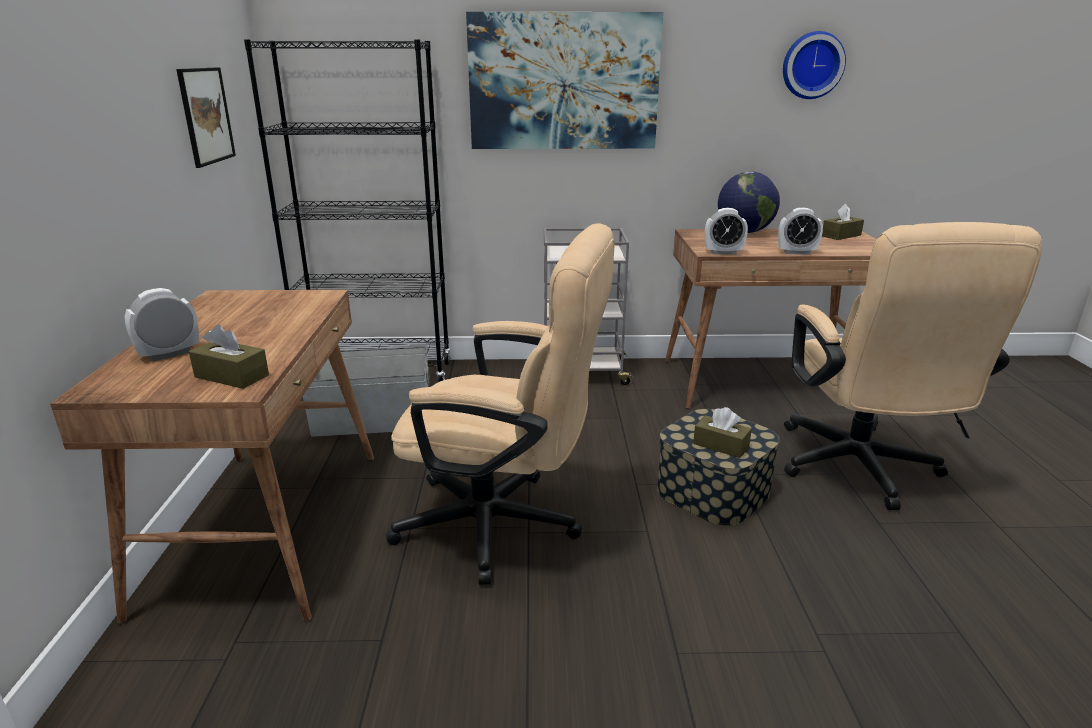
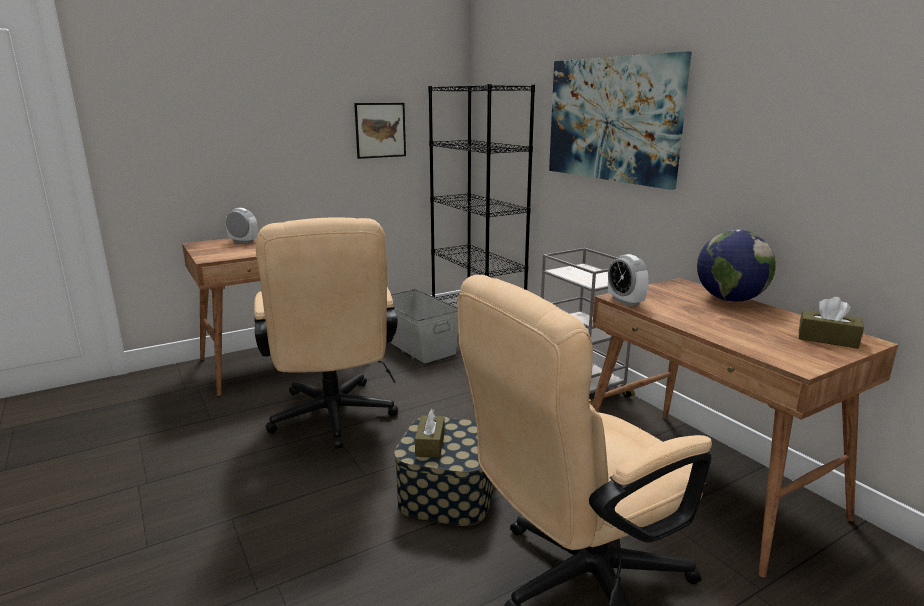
camera: 60 degrees right, 5 degrees down
brown tissue box [189,325,269,389] -> none
alarm clock [778,208,823,255] -> none
wall clock [783,31,846,99] -> none

